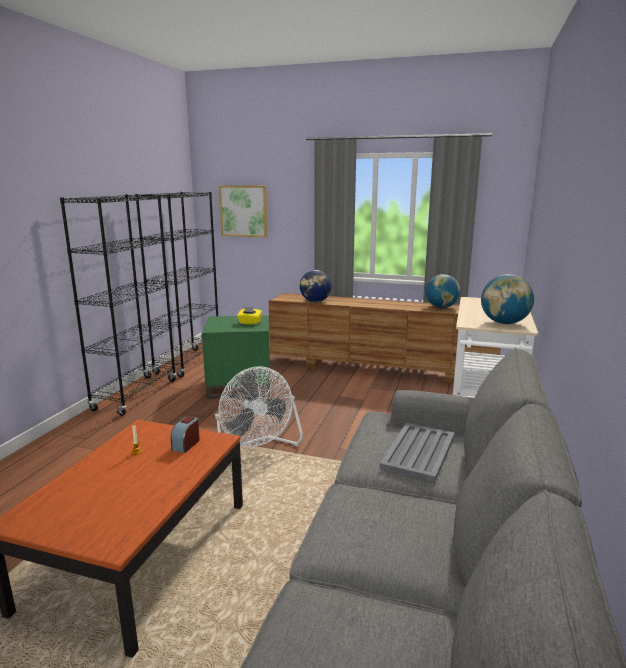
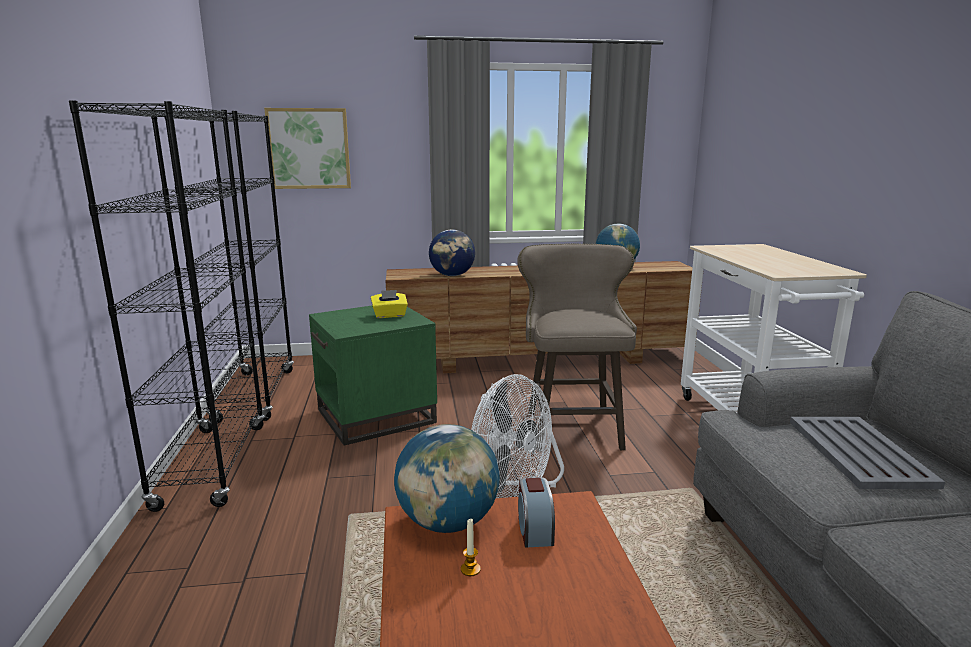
camera: 25 degrees left, 0 degrees up
globe [481,274,534,324] -> globe moved to [394,424,500,533]
none -> beige stool [517,243,637,452]

